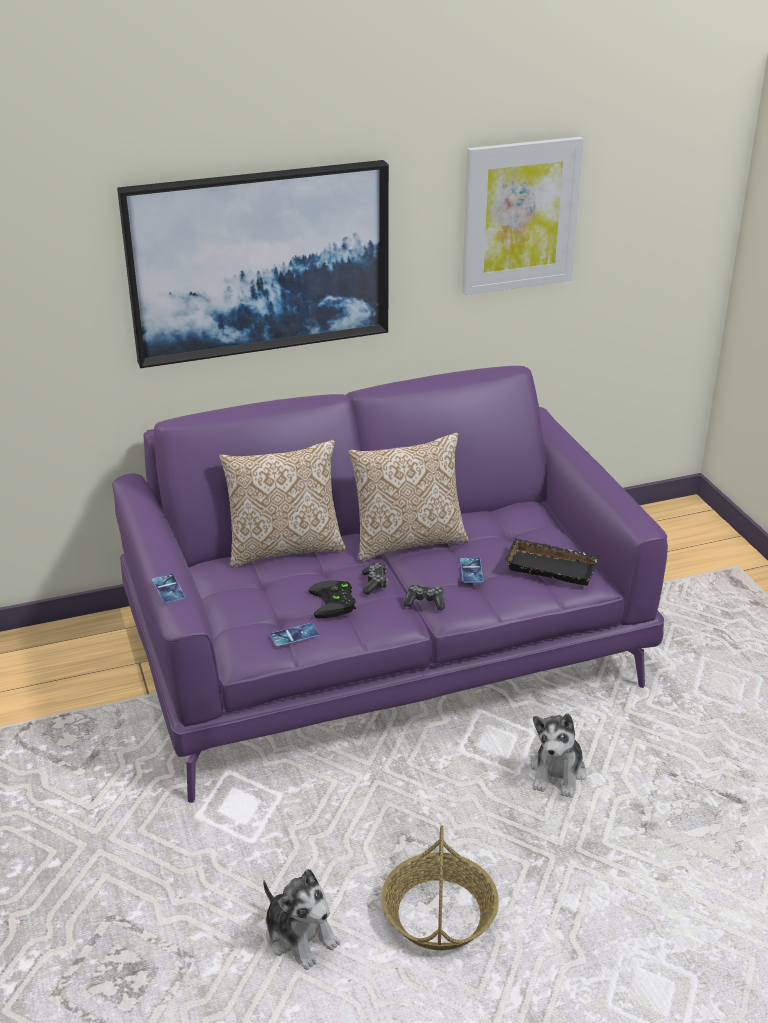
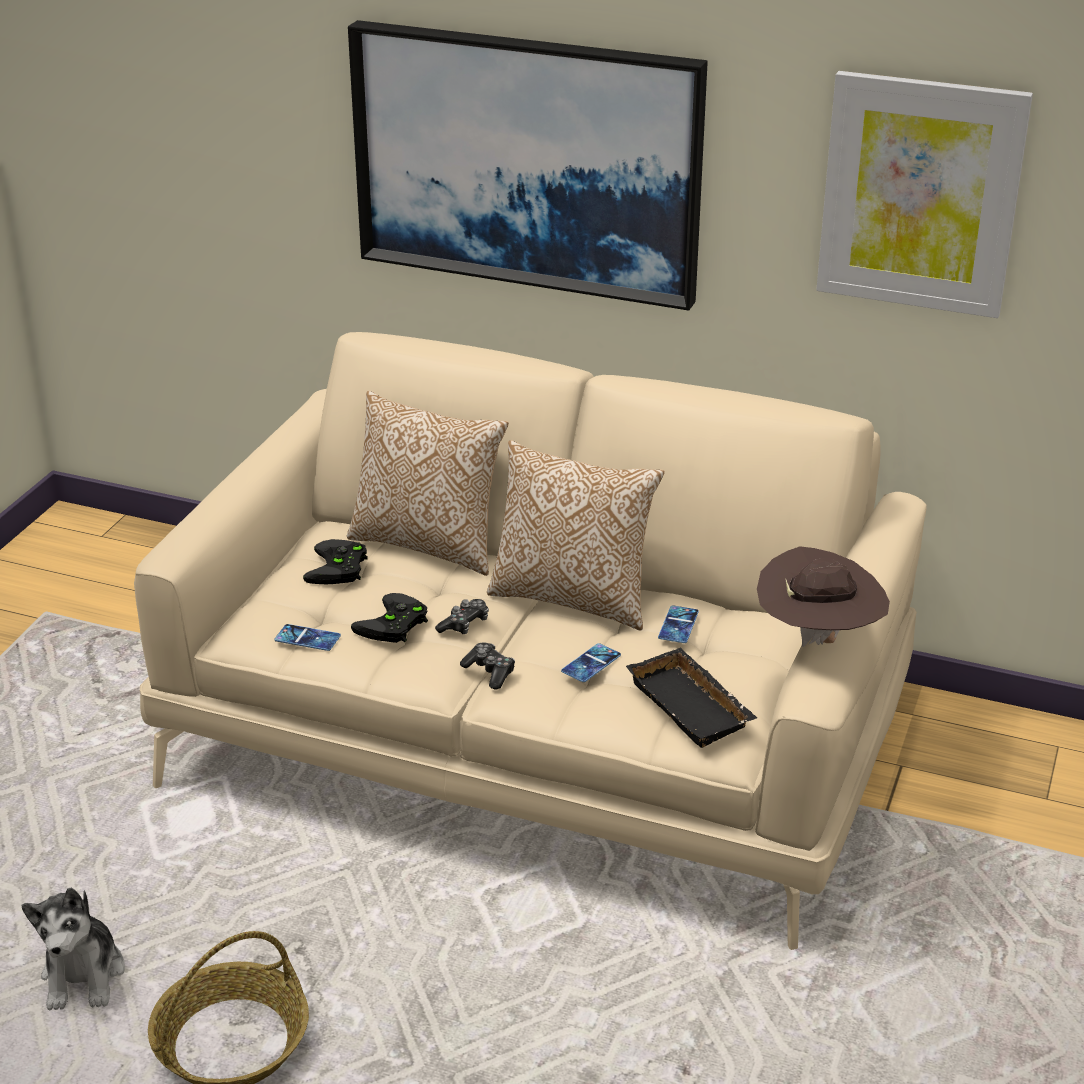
camera: 40 degrees right, 0 degrees up
purple sofa [112,366,668,803] -> beige sofa [134,332,927,950]
phone [152,574,186,604] -> phone moved to [658,605,699,643]
plush toy [531,713,586,798] -> none
none -> black game controller [303,539,368,584]
none -> brown hat [757,546,890,647]

